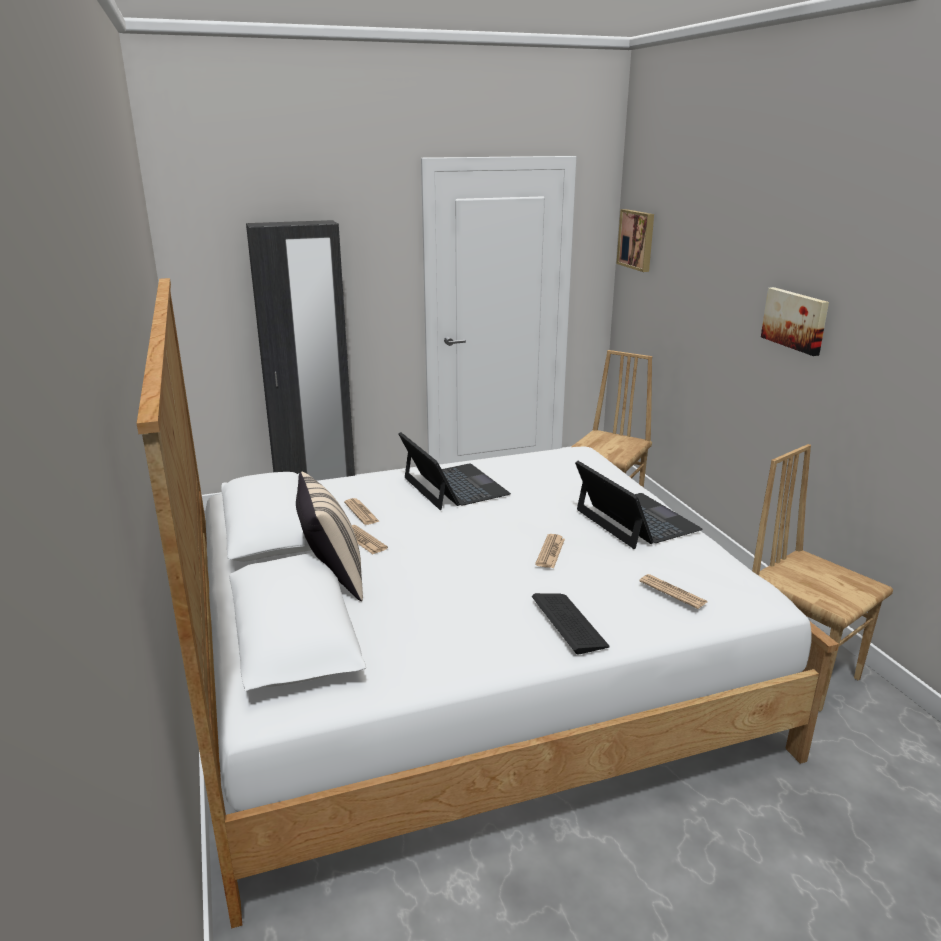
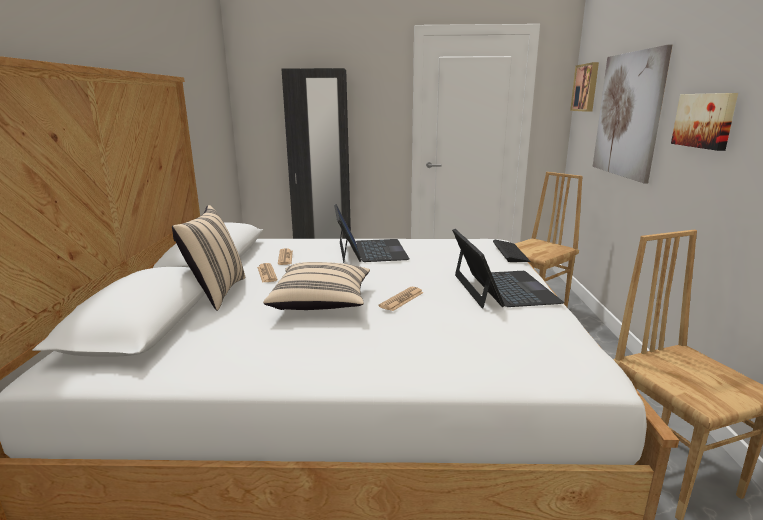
camera: 20 degrees right, 5 degrees down
keyboard [532,593,610,655] -> keyboard moved to [493,240,531,262]
newspaper [639,574,707,609] -> none
none -> beige pillow [263,262,370,310]
none -> picture [593,45,672,183]

